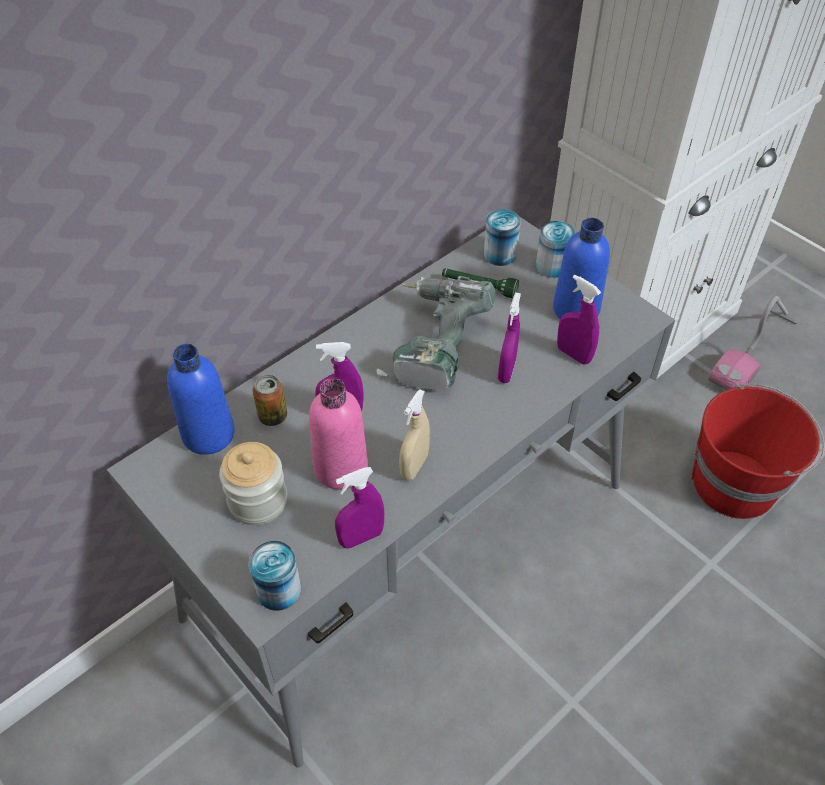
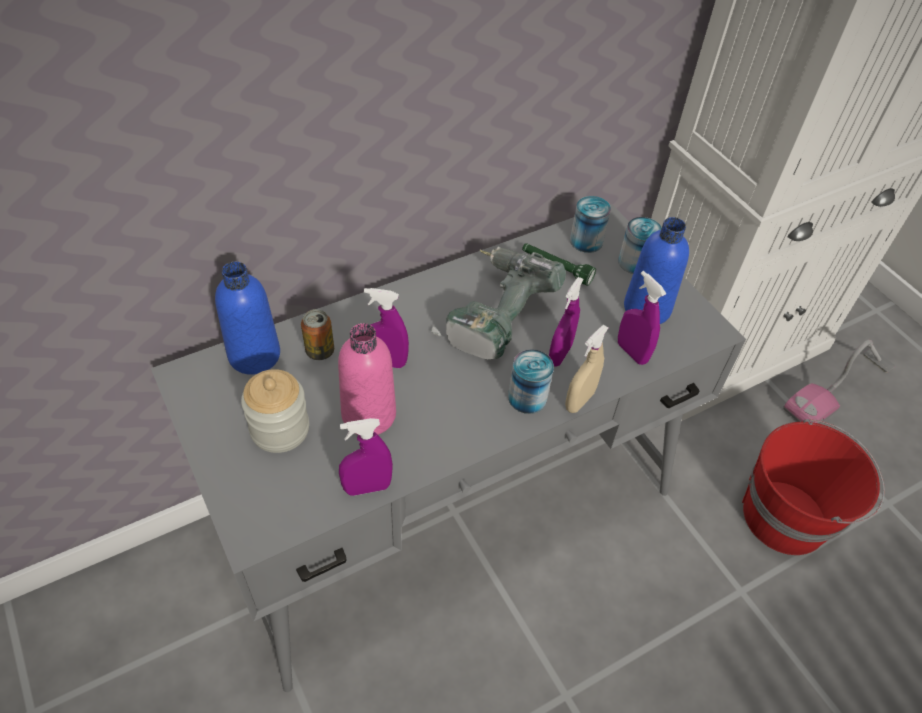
camera: 10 degrees right, 0 degrees up
can [249,541,301,611] -> can moved to [508,349,554,414]
beige spray bottle [399,389,430,481] -> beige spray bottle moved to [565,325,608,413]

